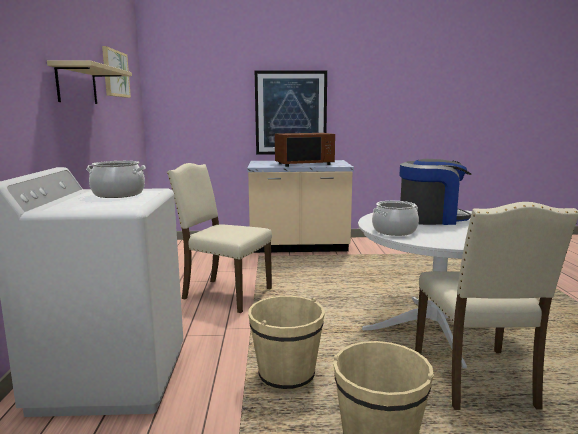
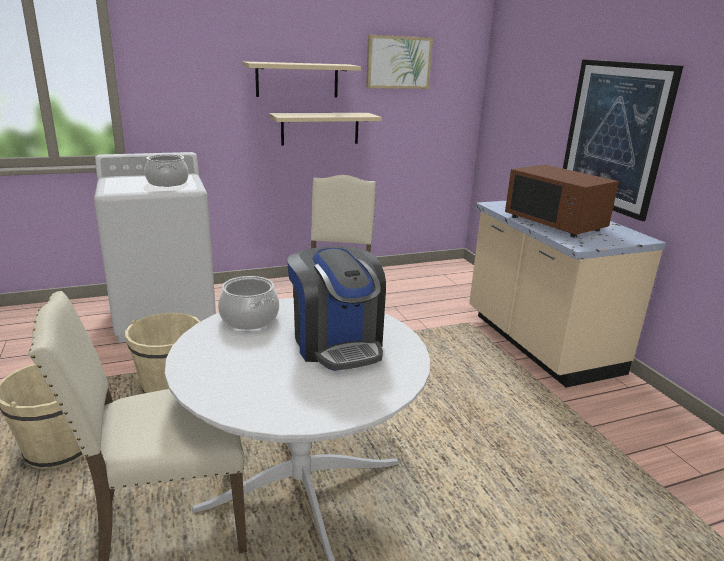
camera: 70 degrees right, 10 degrees up
none -> beige shelf [269,113,382,146]

